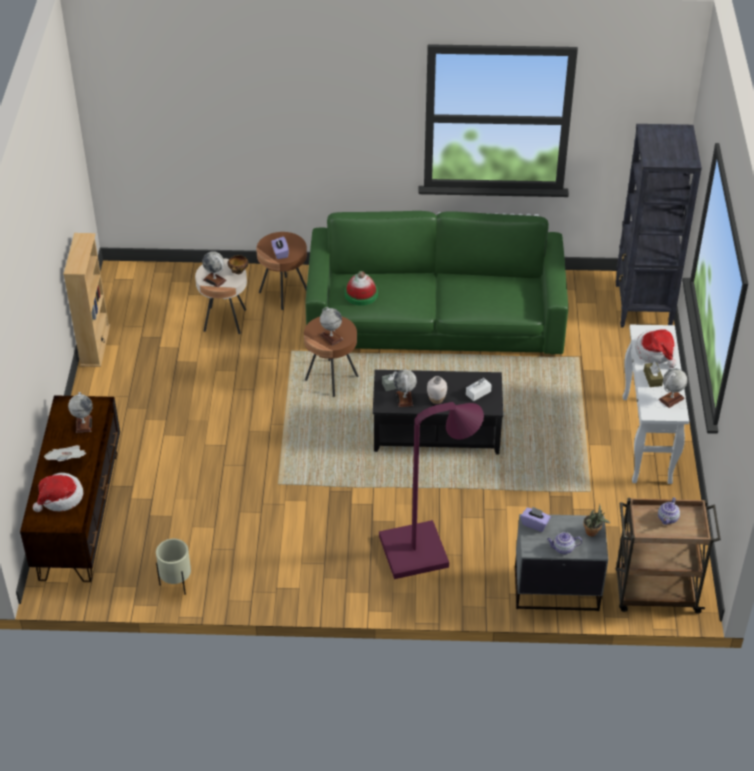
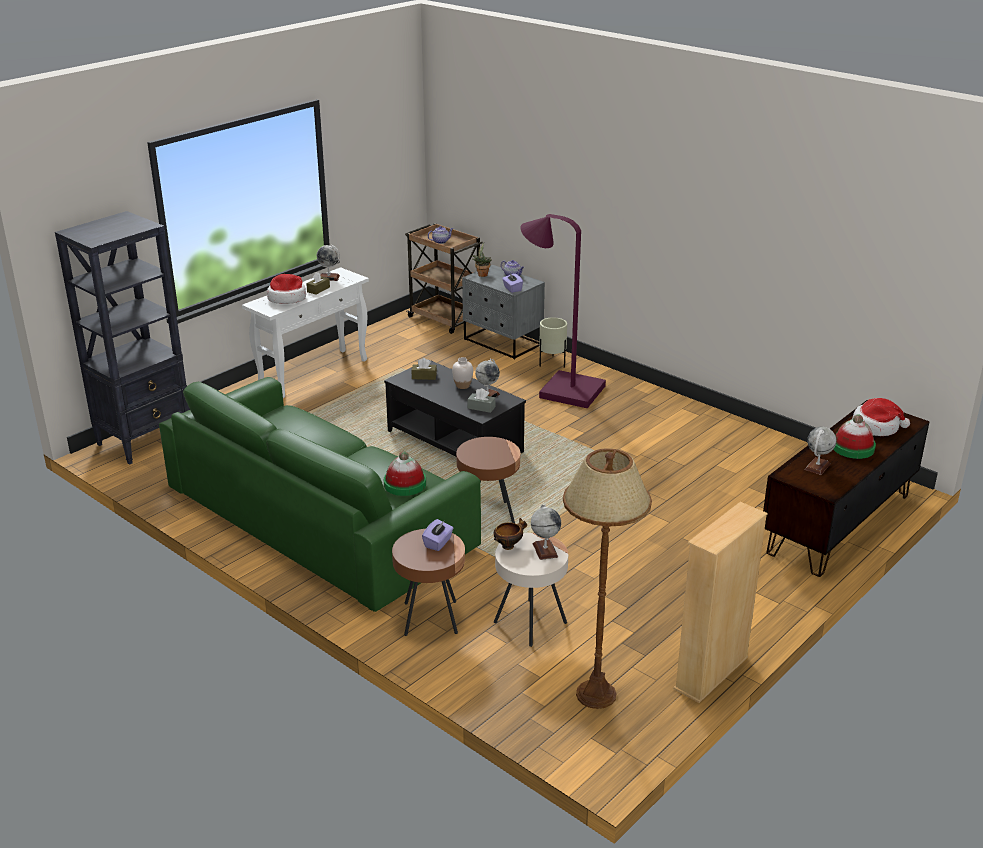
camera: 140 degrees left, 15 degrees down
newspaper [44,445,87,461] -> hat [833,414,876,459]
beige planter [156,539,191,595] -> beige planter moved to [539,317,567,368]
globe [320,307,343,346] -> none
white tissue box [466,378,492,401] -> brown tissue box [411,358,437,380]
none -> brown floor lamp [563,448,652,709]

